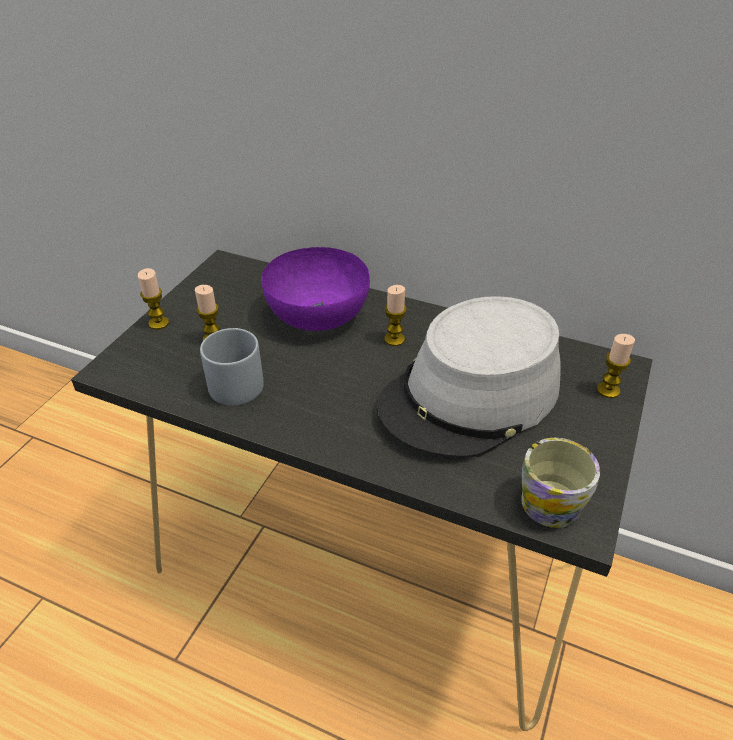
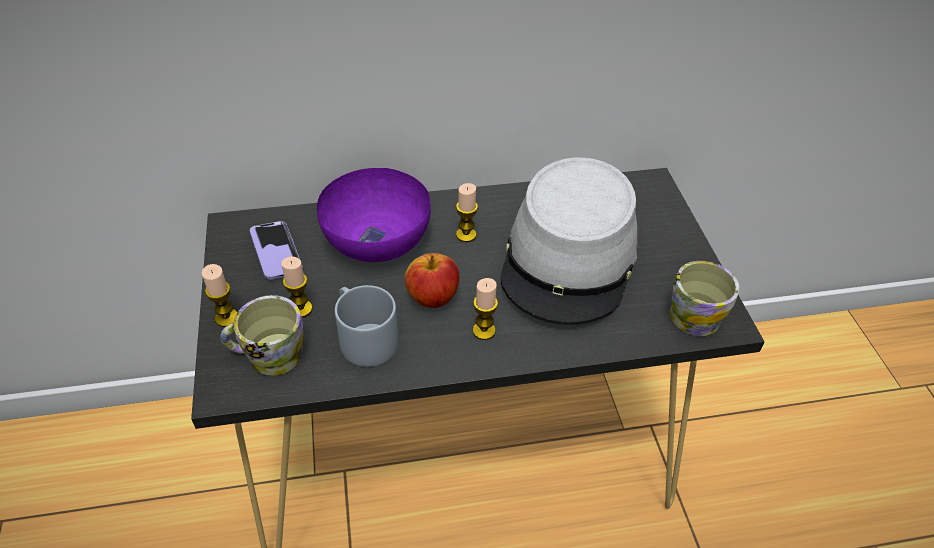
camera: 35 degrees left, 5 degrees up
candle [597,334,635,398] -> candle moved to [473,278,498,340]
none -> mug [220,295,303,376]
none -> phone [250,221,303,280]
none -> apple [405,253,459,308]

